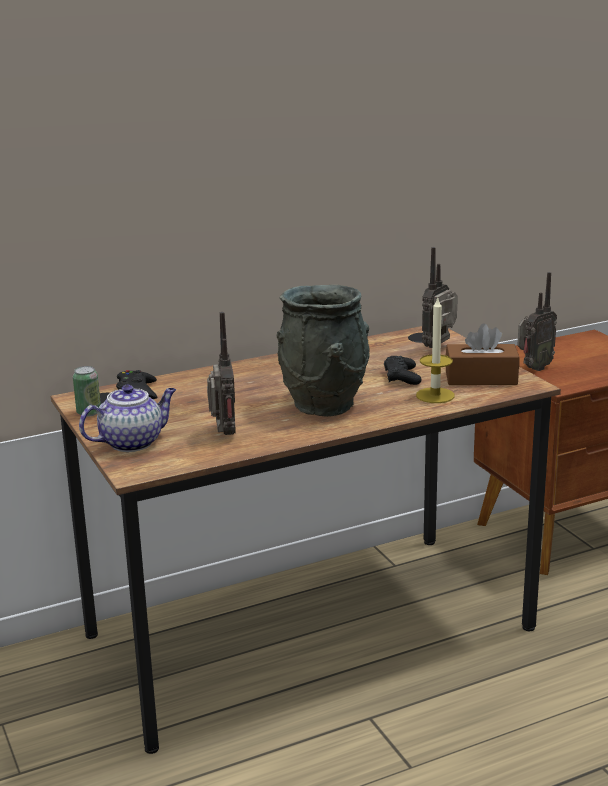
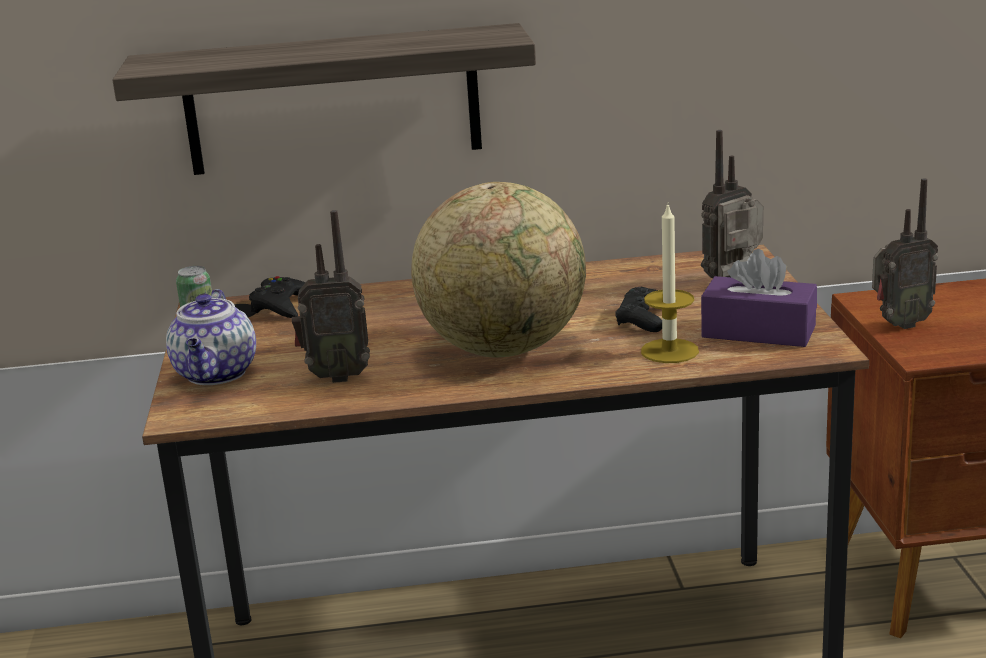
camera: 20 degrees right, 0 degrees up
teapot [79,385,176,452] -> teapot turned 105 degrees clockwise [166,289,256,385]
radio [207,312,236,435] -> radio turned 75 degrees clockwise [292,210,370,383]
grey vase [277,285,370,417] -> globe [411,182,586,357]
brown tissue box [446,323,519,385] -> purple tissue box [701,249,817,347]
none -> shelf [112,23,536,175]

